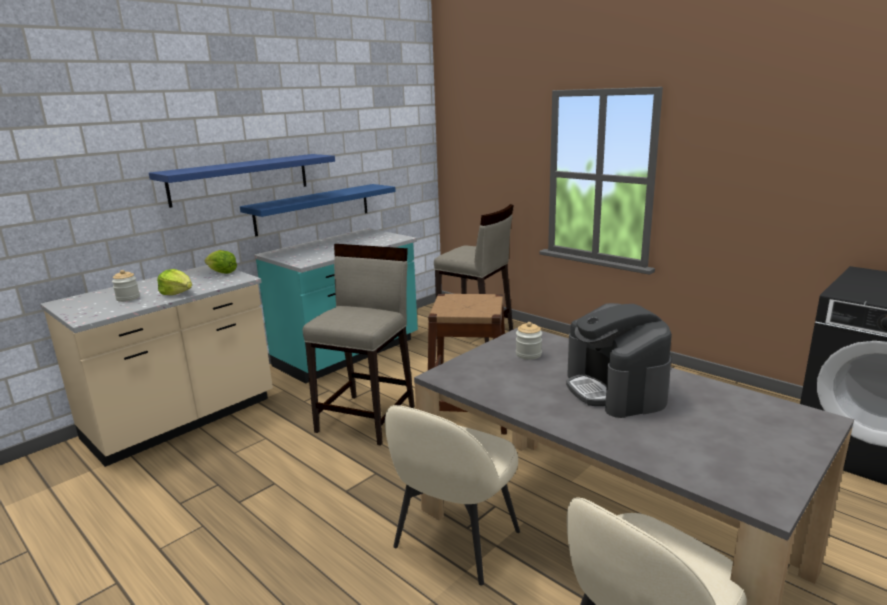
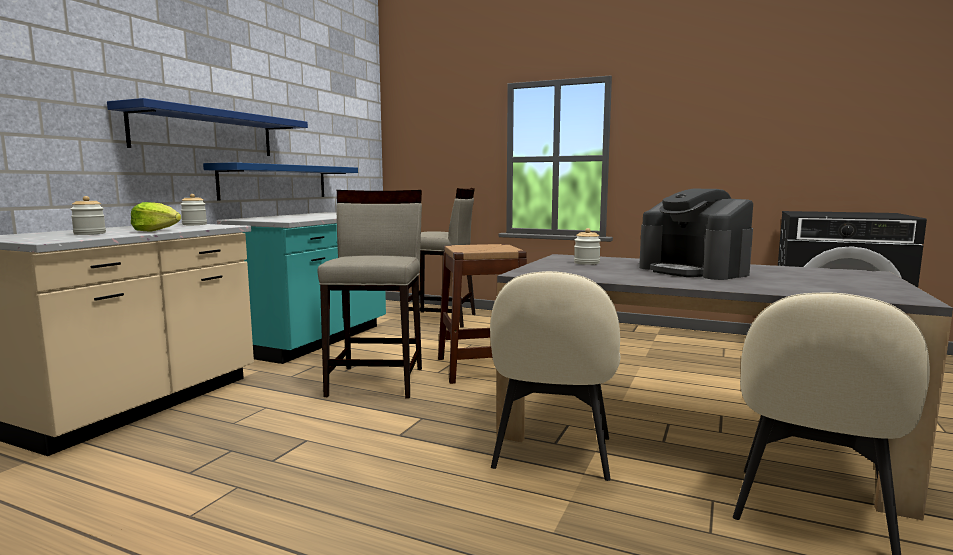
camera: 20 degrees left, 10 degrees down
lettuce [205,250,237,274] -> jar [180,194,207,225]

